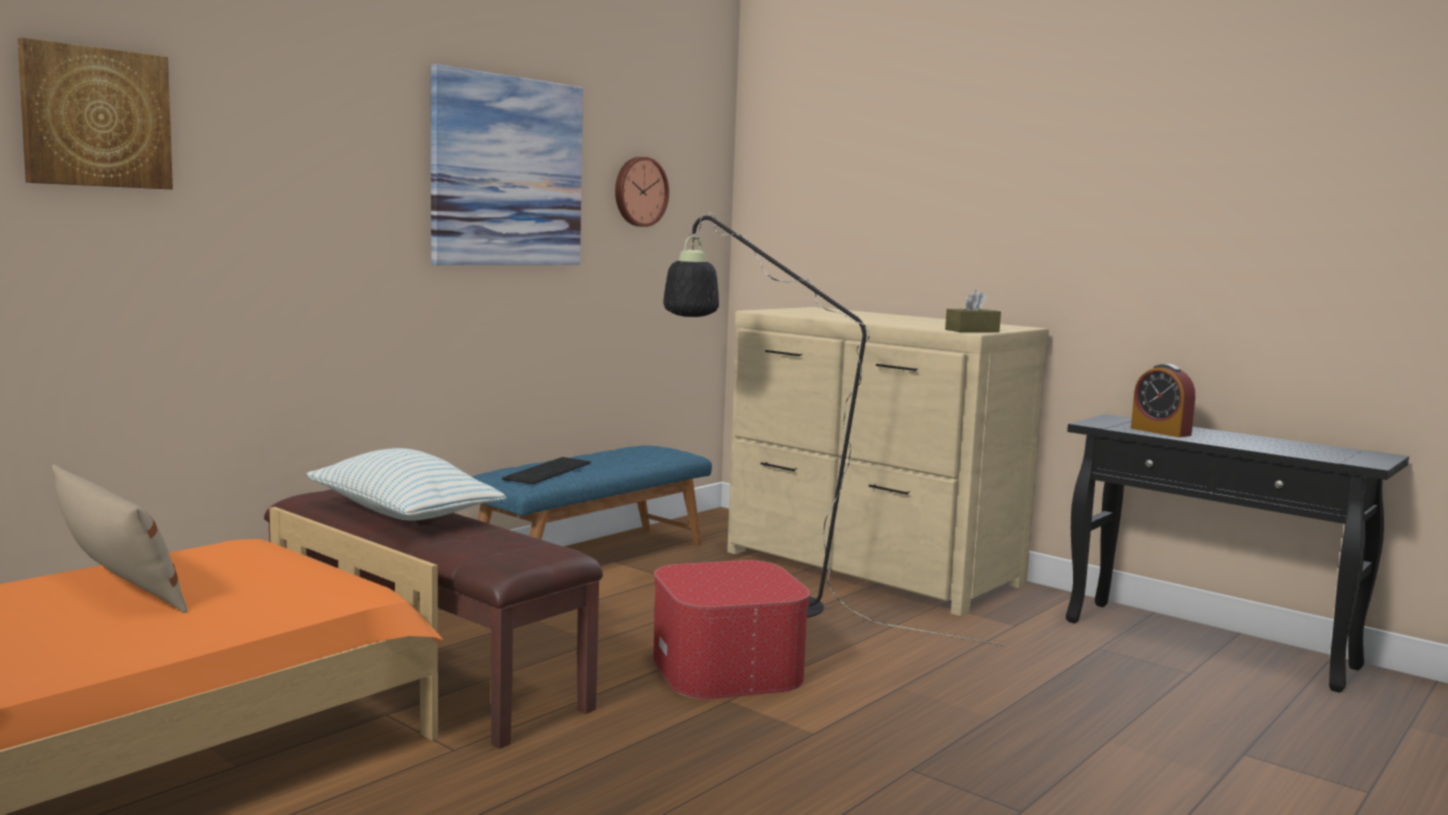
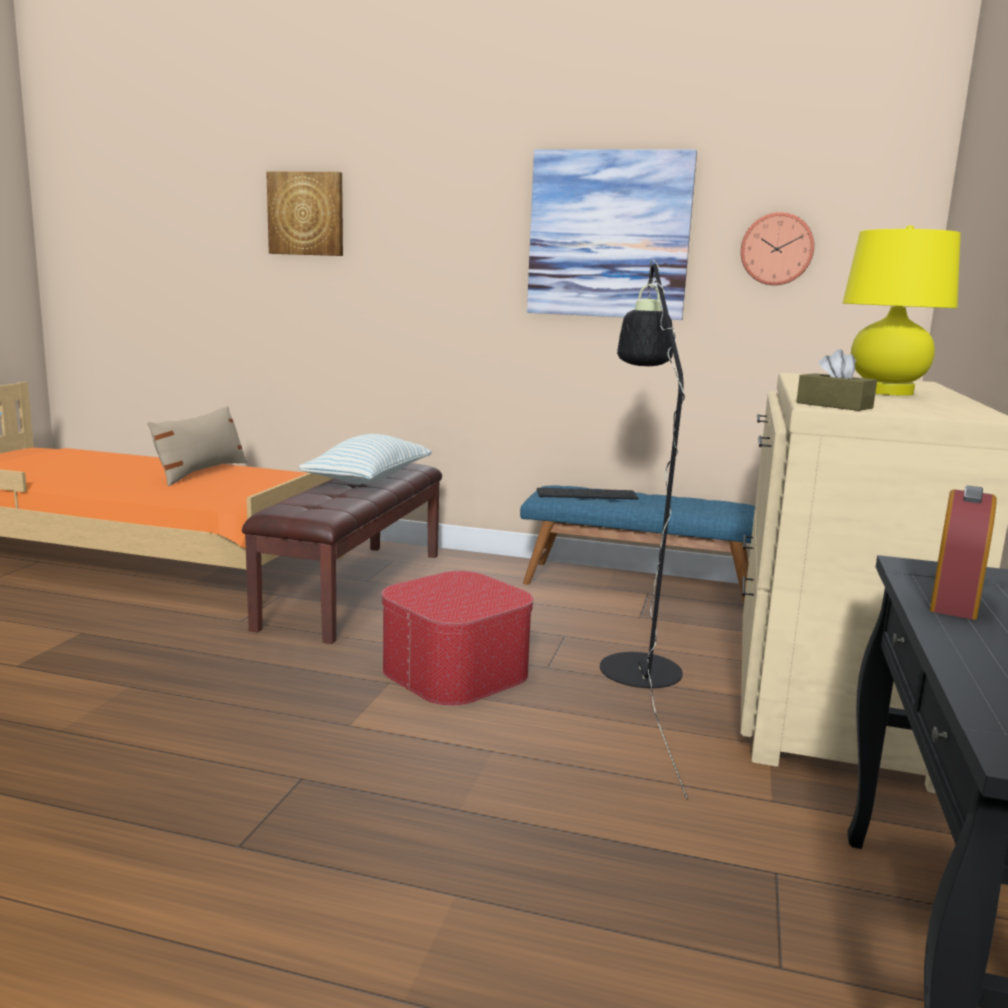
camera: 65 degrees right, 5 degrees up
none -> yellow table lamp [843,225,961,396]

